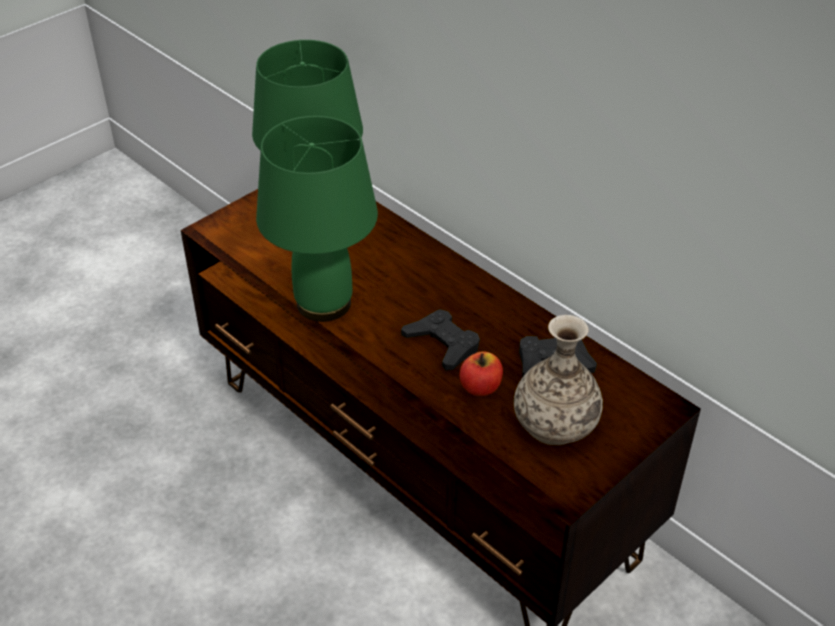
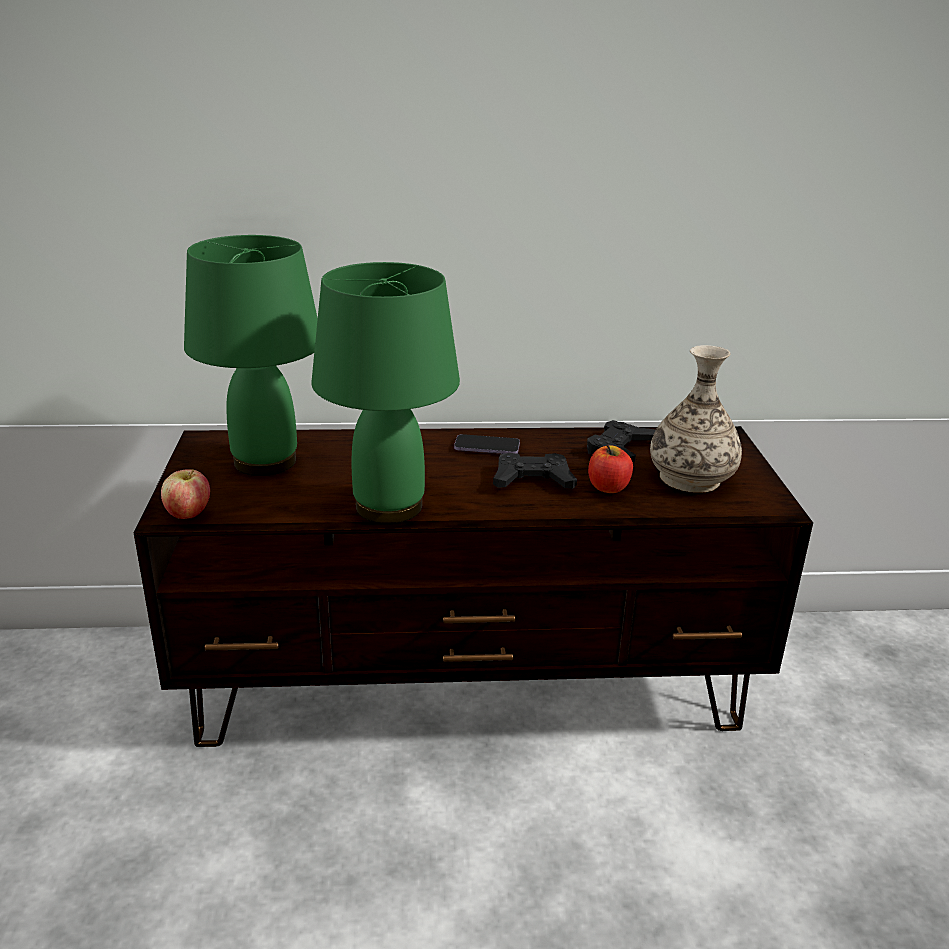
camera: 50 degrees left, 15 degrees down
none -> apple [161,469,210,519]
none -> phone [454,434,520,454]

